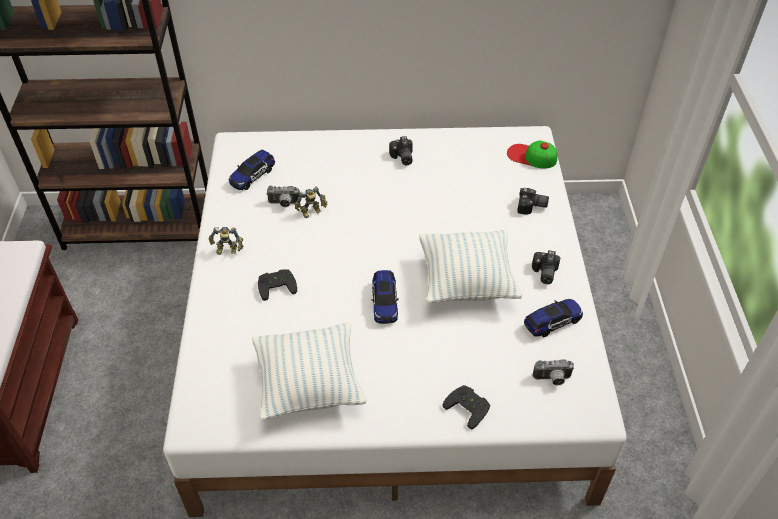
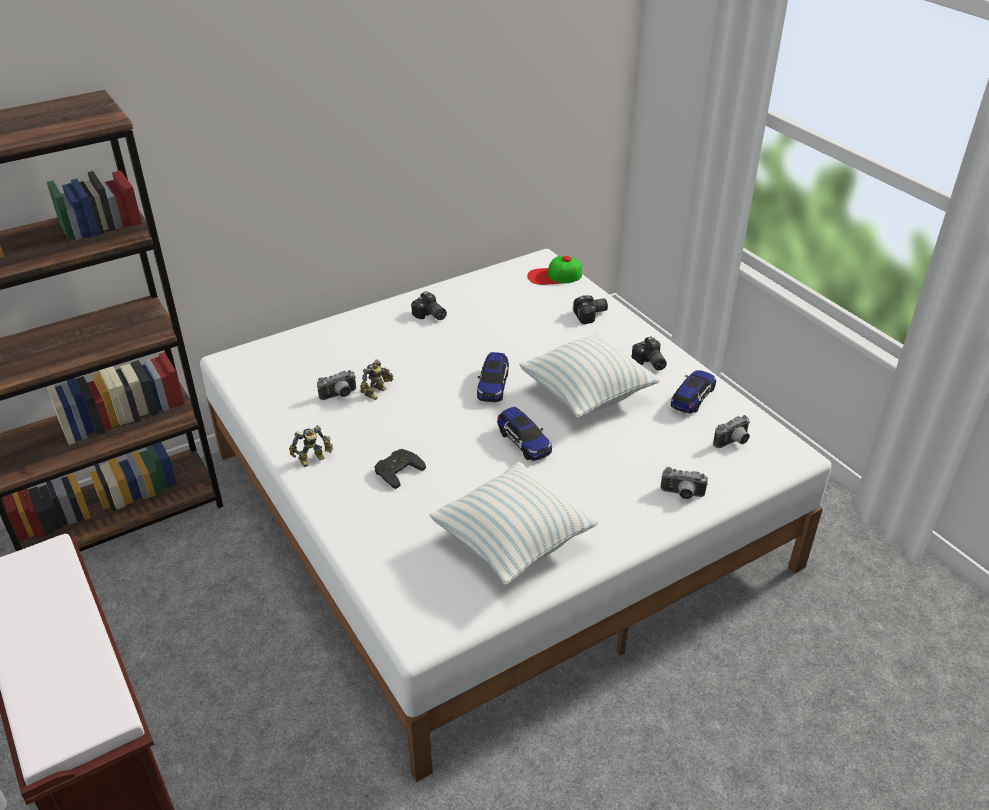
camera: 30 degrees left, 10 degrees down
toy car [229,150,275,190] -> toy car moved to [477,352,509,402]
black game controller [442,385,490,429] -> camera [661,467,708,499]

